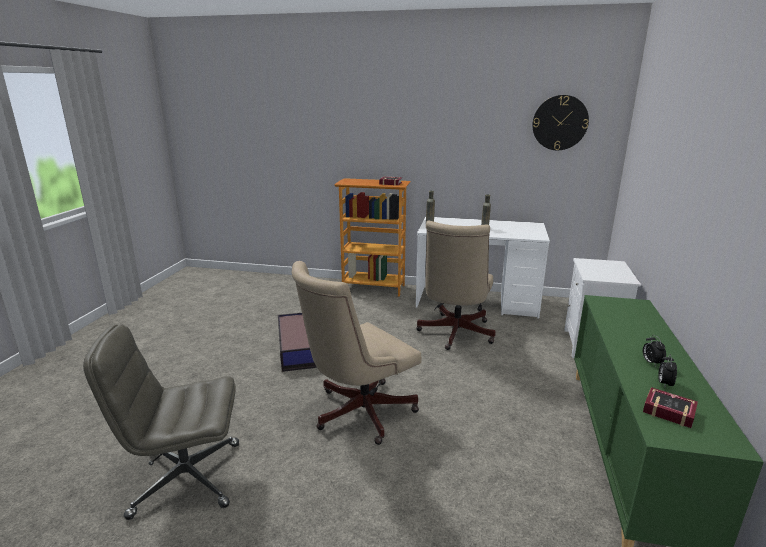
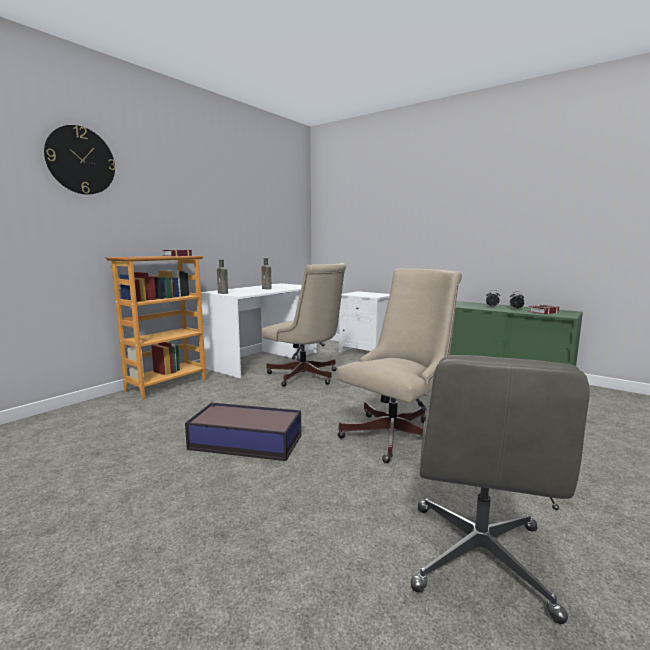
camera: 65 degrees left, 10 degrees down
beige office chair [292,261,421,445] -> beige office chair turned 120 degrees counterclockwise [337,269,462,463]
wall clock [532,95,589,150] -> wall clock moved to [44,125,116,195]

